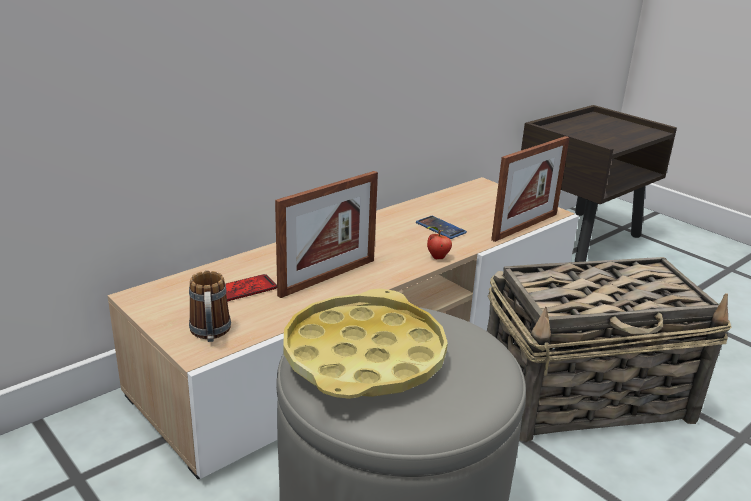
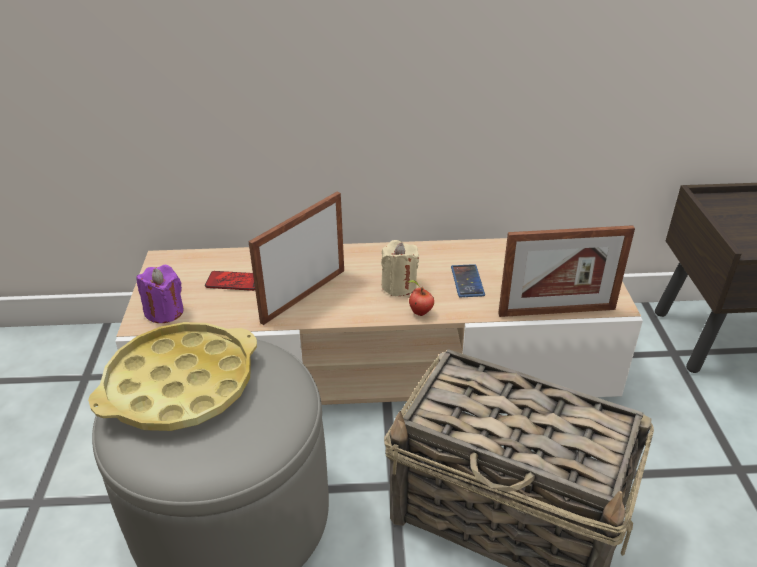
camera: 40 degrees right, 10 degrees up
mug [189,271,231,342] -> purple candle [136,265,184,323]
picture frame [275,171,378,298] -> picture frame turned 135 degrees clockwise [248,192,344,325]
none -> beige candle [381,240,419,296]

